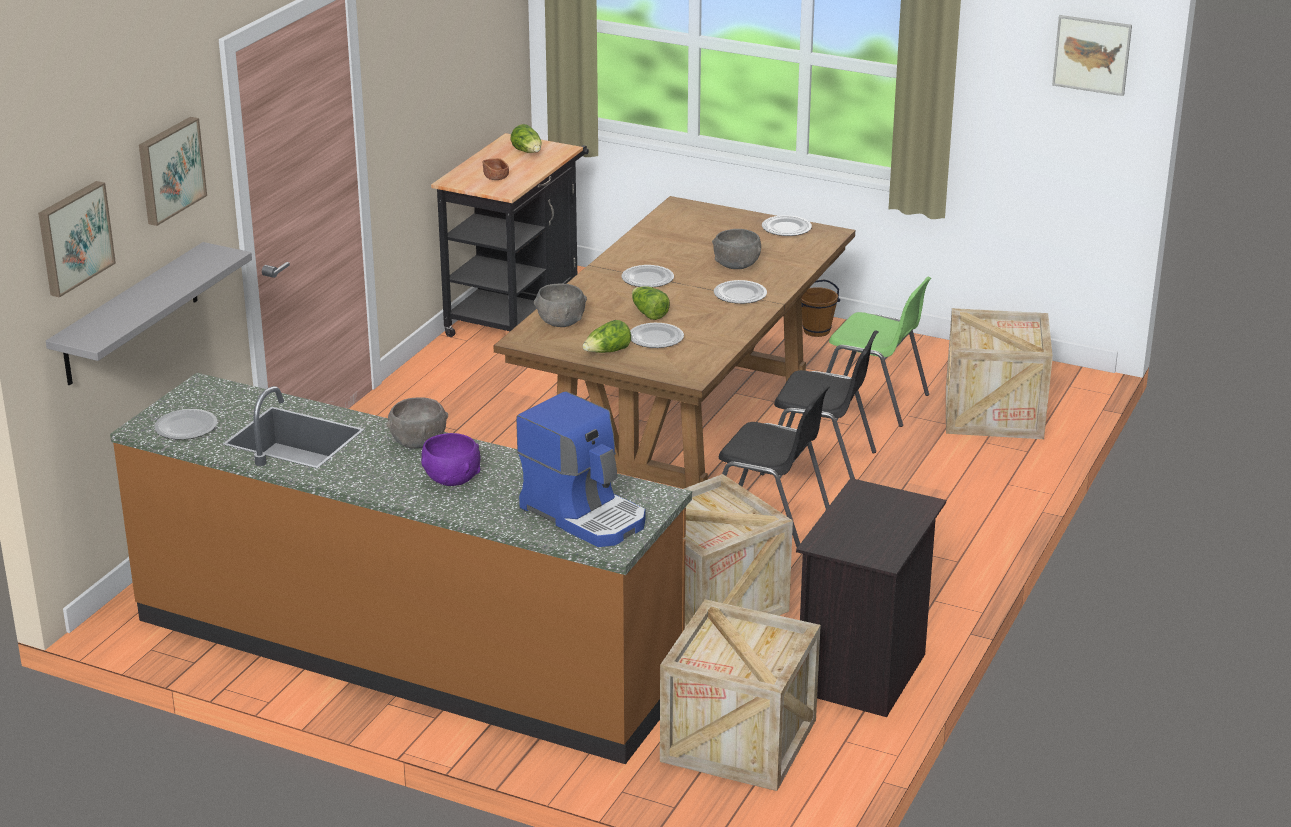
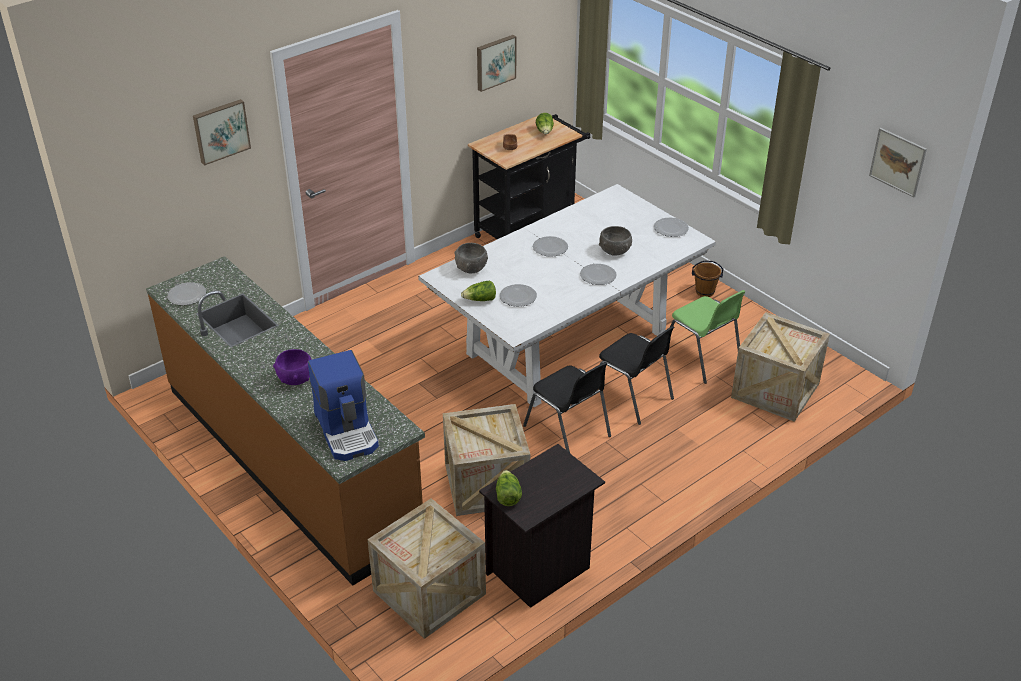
camera: 25 degrees right, 10 degrees up
picture [38,181,116,298] -> picture moved to [477,35,516,92]
grey shelf [46,242,252,385] -> none
grey bowl [386,397,448,449] -> none
brown dining table [494,196,855,489] -> white dining table [418,184,716,407]
lettuce [632,286,670,320] -> lettuce moved to [496,470,522,506]

